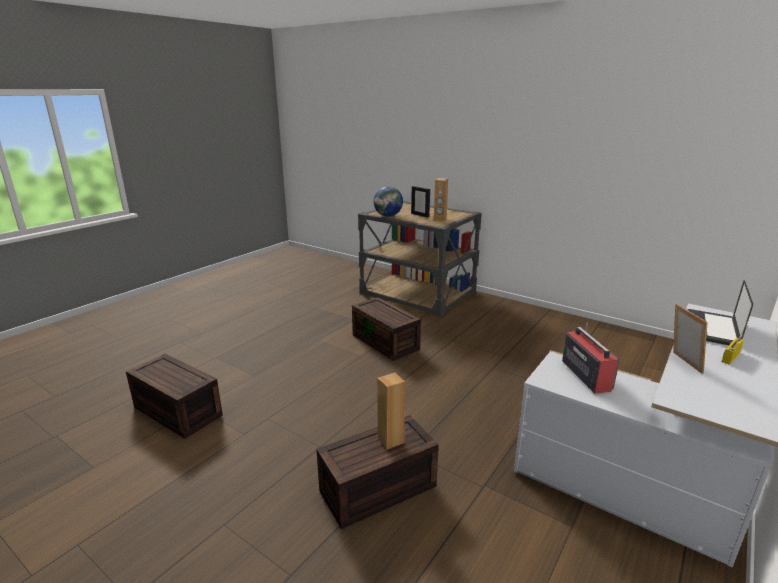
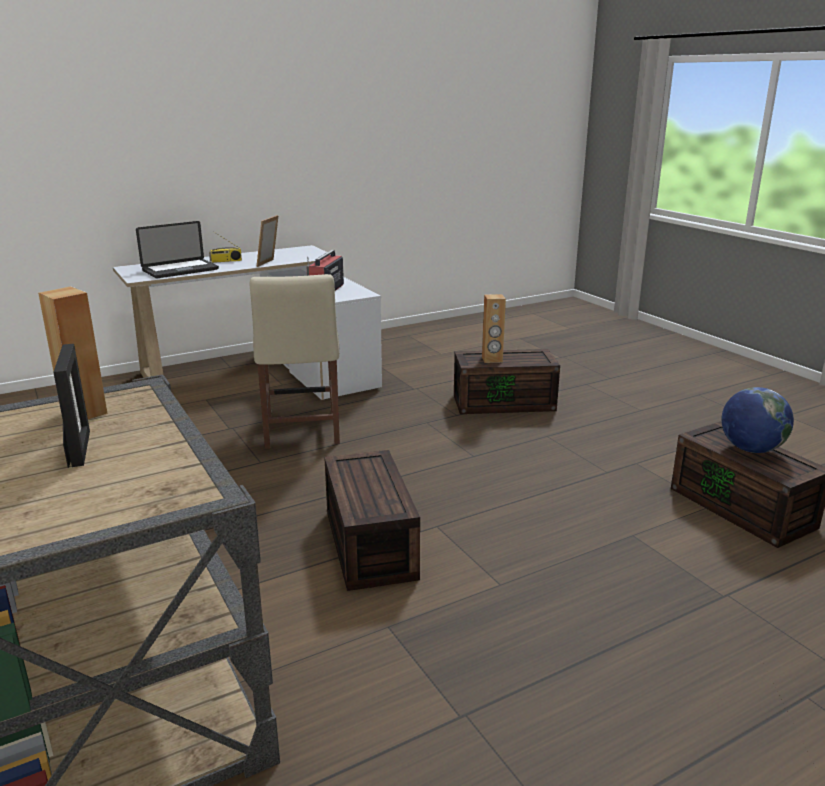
camera: 155 degrees left, 0 degrees up
globe [374,186,403,217] -> globe moved to [721,387,794,453]
none -> beige chair [250,274,340,449]

